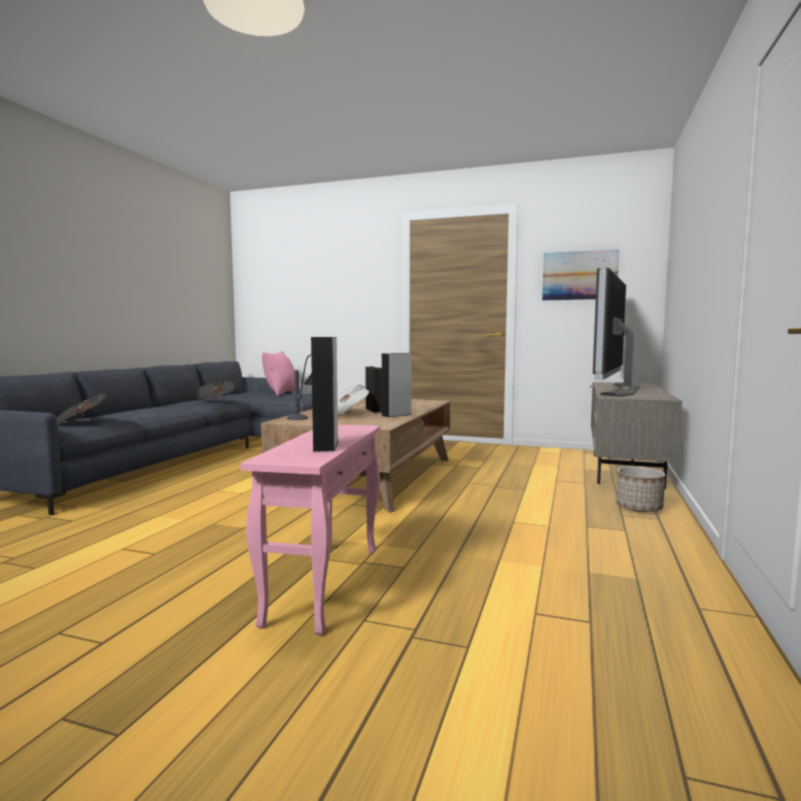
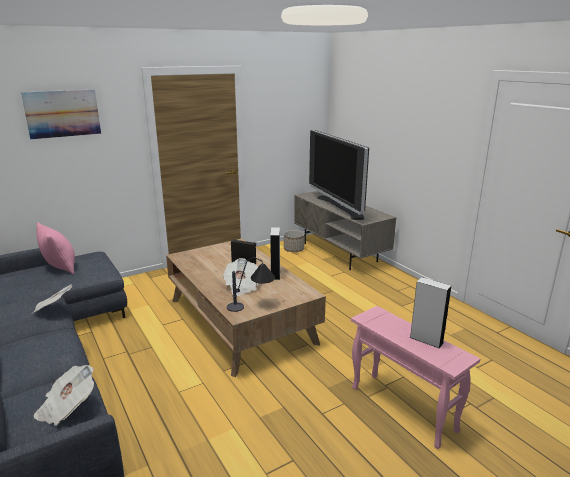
camera: 50 degrees left, 15 degrees up
picture [542,249,619,300] -> picture moved to [21,89,101,139]
planter [616,467,665,512] -> planter moved to [284,230,304,252]

